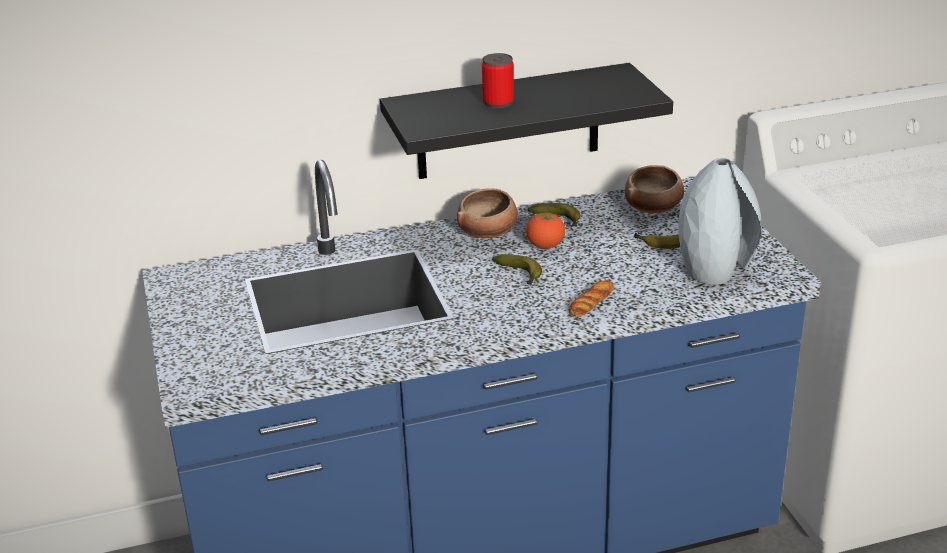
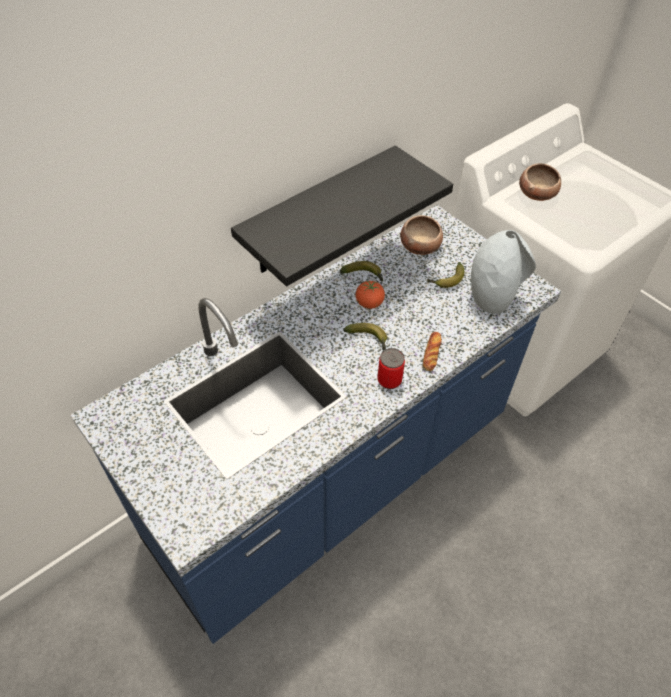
camera: 25 degrees left, 20 degrees up
bowl [457,188,518,238] -> bowl moved to [519,163,561,201]
can [482,53,514,108] -> can moved to [377,348,405,389]

